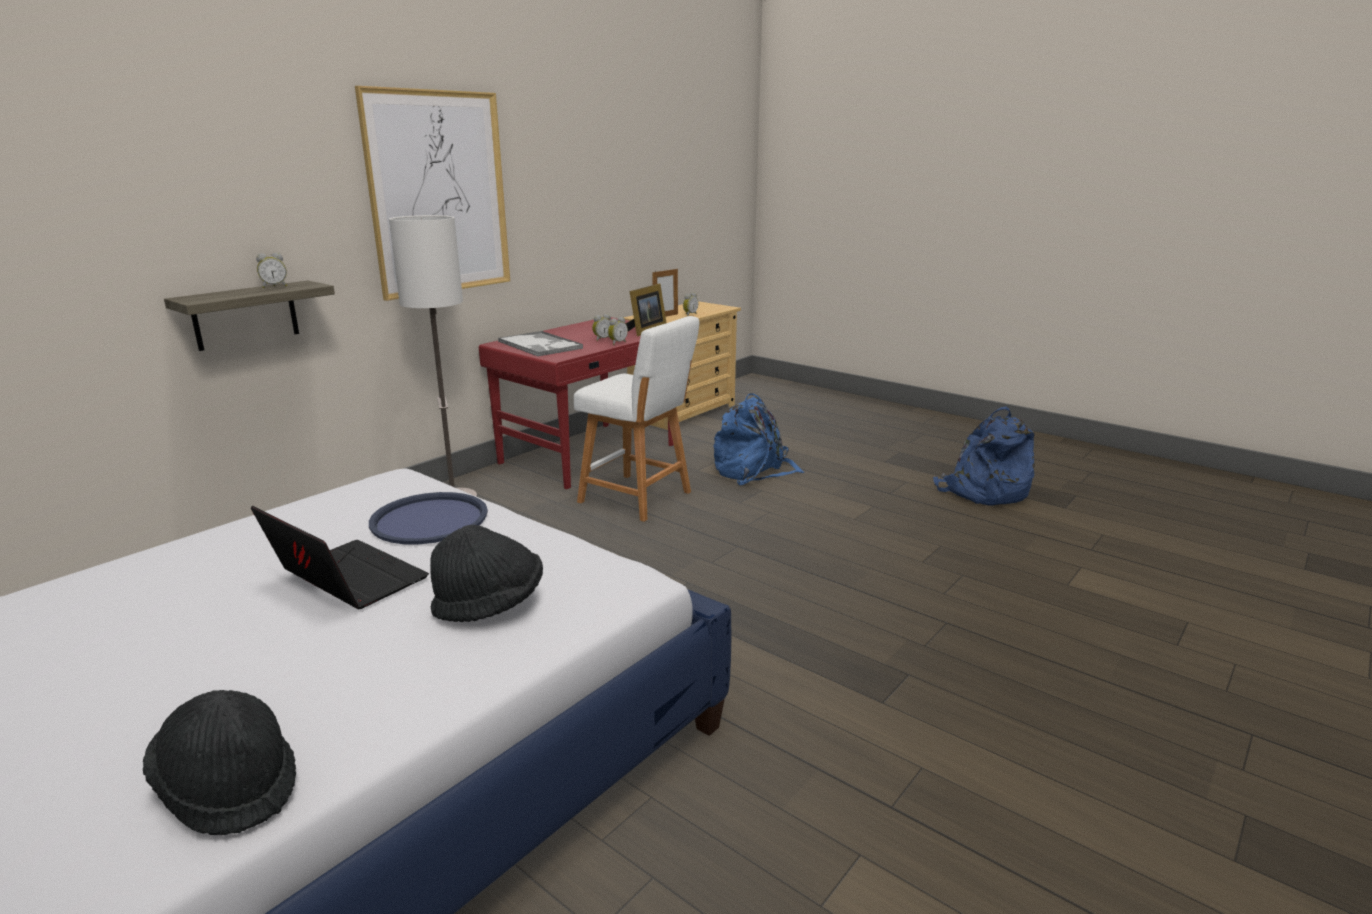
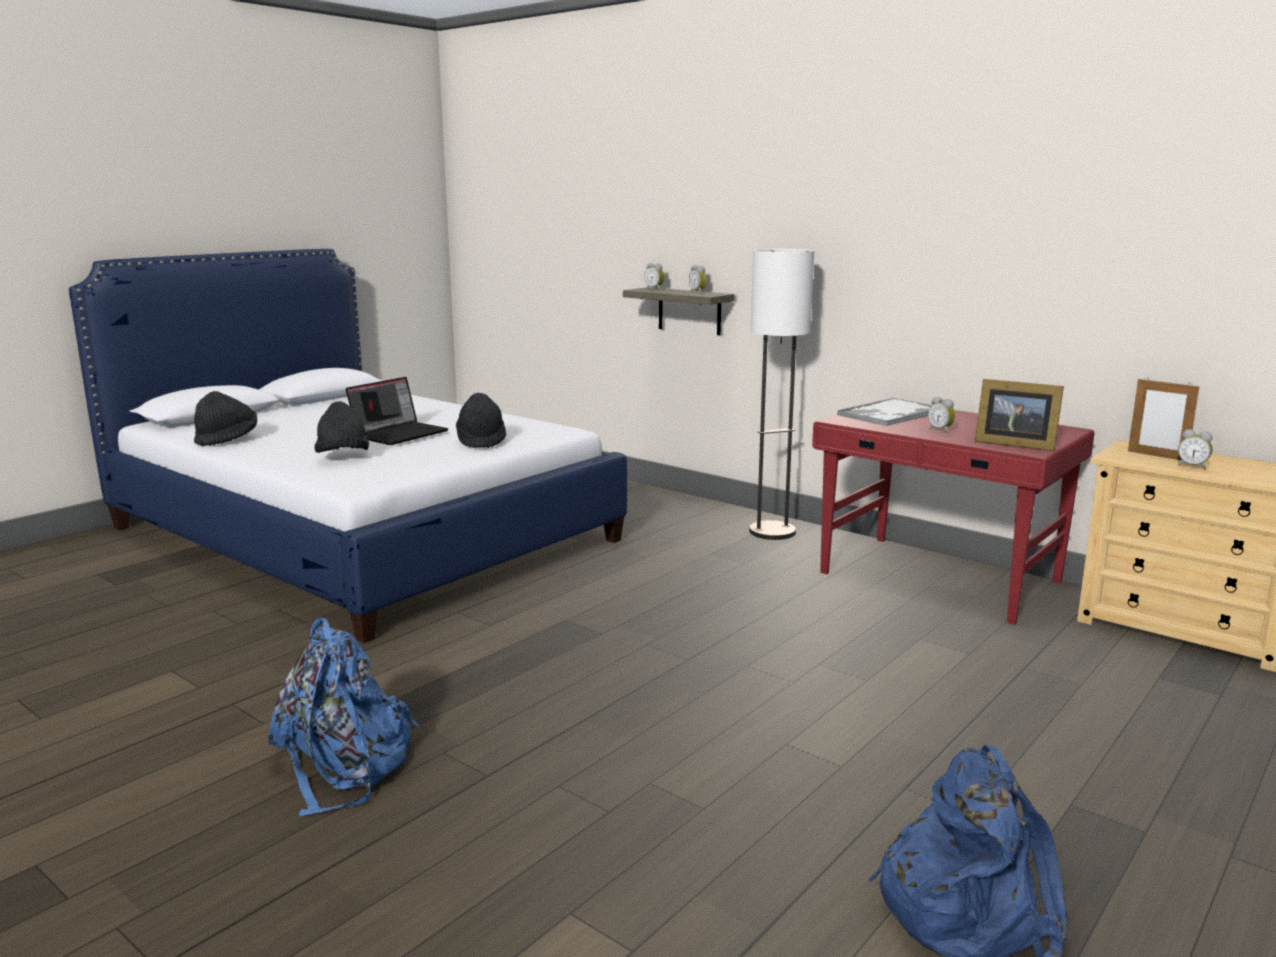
camera: 90 degrees right, 5 degrees down
picture [355,86,510,301] -> none
blue tray [369,492,488,544] -> black hat [456,393,506,448]
white stool [574,316,699,522] -> none
alarm clock [608,317,628,345] -> alarm clock moved to [644,263,664,290]
blue backpack [713,393,804,485] -> blue backpack moved to [268,618,419,816]

